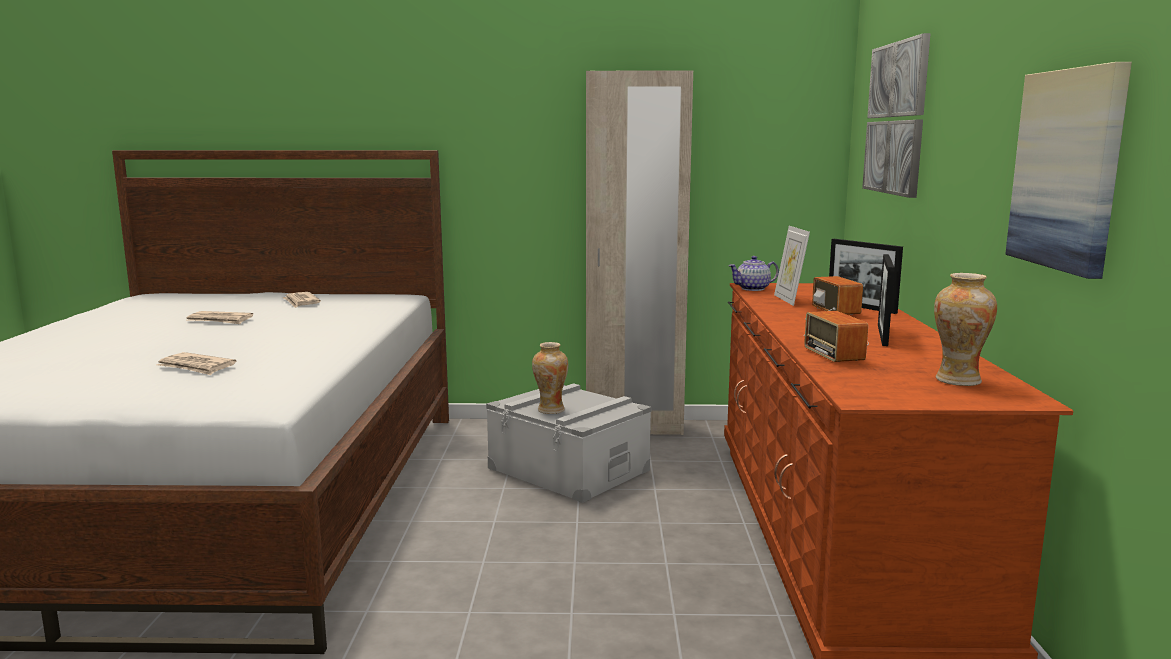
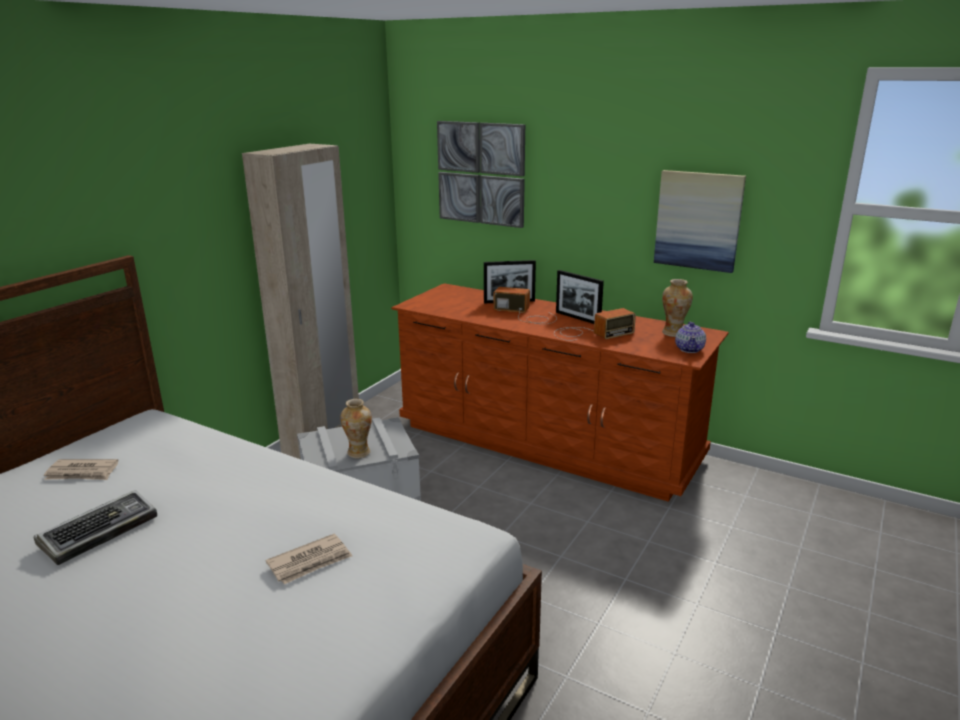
camera: 60 degrees left, 10 degrees up
newspaper [187,311,253,324] -> keyboard [33,490,157,565]
teapot [728,256,779,291] -> teapot moved to [675,322,706,353]
picture frame [774,226,810,306] -> none
radio [804,311,869,362] -> radio turned 45 degrees counterclockwise [554,308,636,341]

